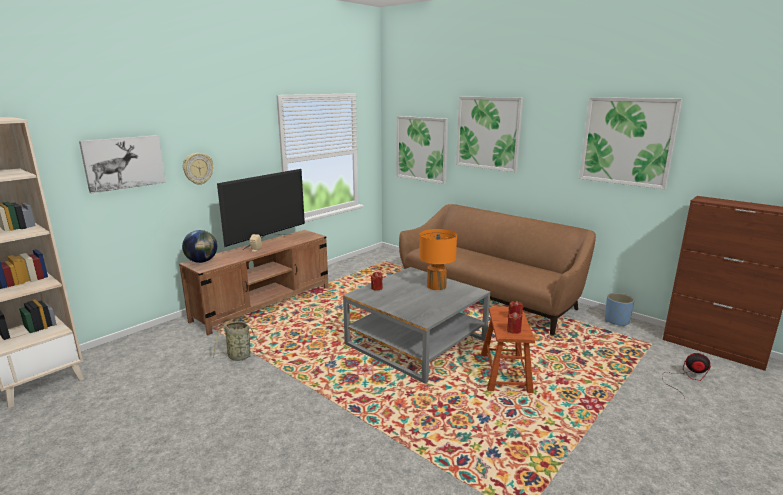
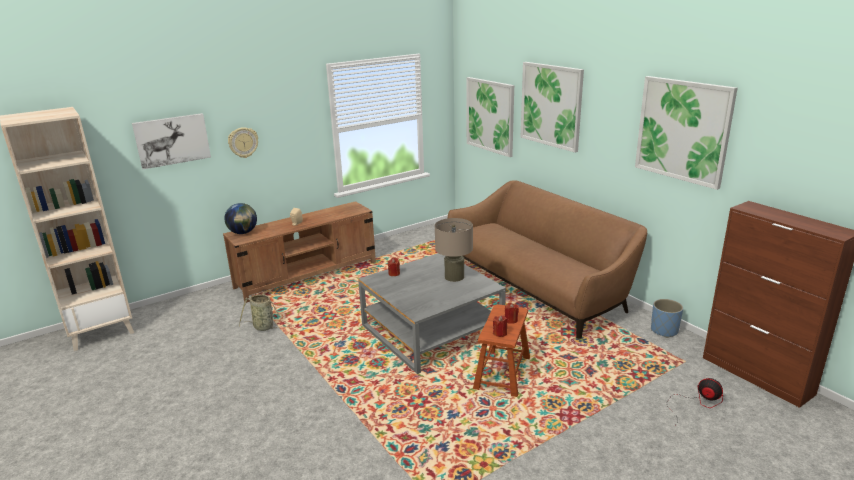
camera: 15 degrees right, 5 degrees up
television [217,169,305,250] -> none
orange table lamp [419,229,457,290] -> beige table lamp [435,218,473,282]

